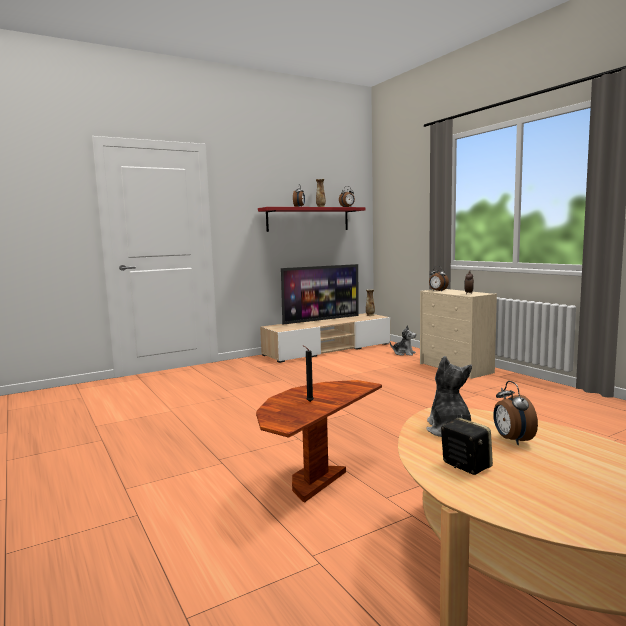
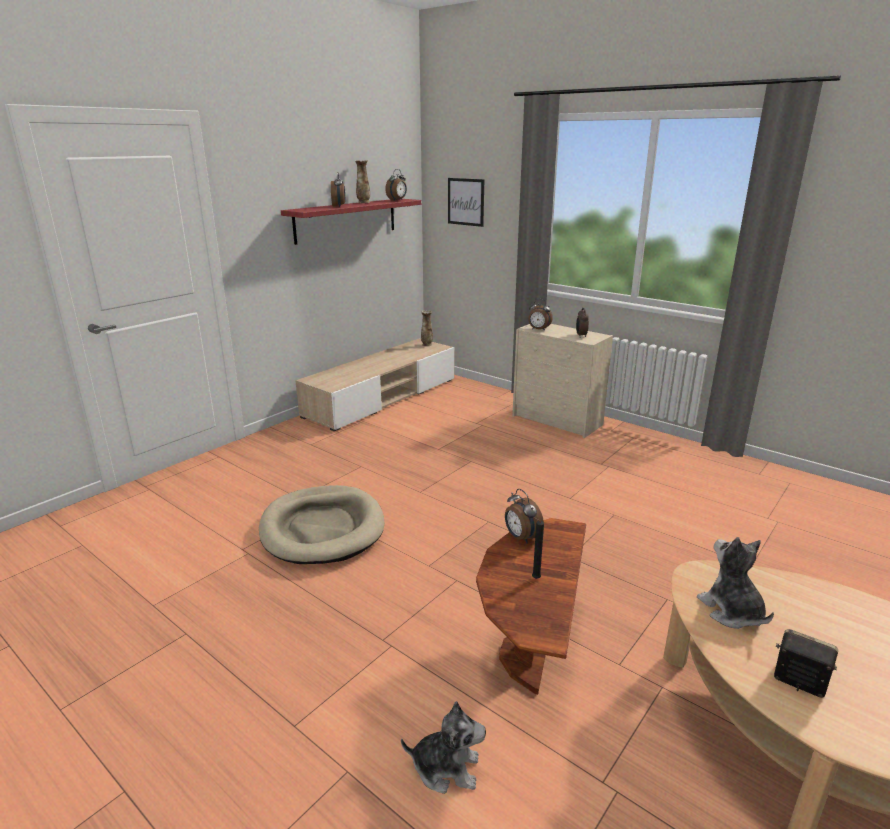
camera: 20 degrees left, 15 degrees up
television [281,264,359,324] -> none
plush toy [390,325,416,356] -> plush toy moved to [401,701,486,794]
alarm clock [493,381,538,445] -> alarm clock moved to [505,489,544,544]
none -> beige dog bed [259,485,385,564]
none -> picture [448,178,485,227]

